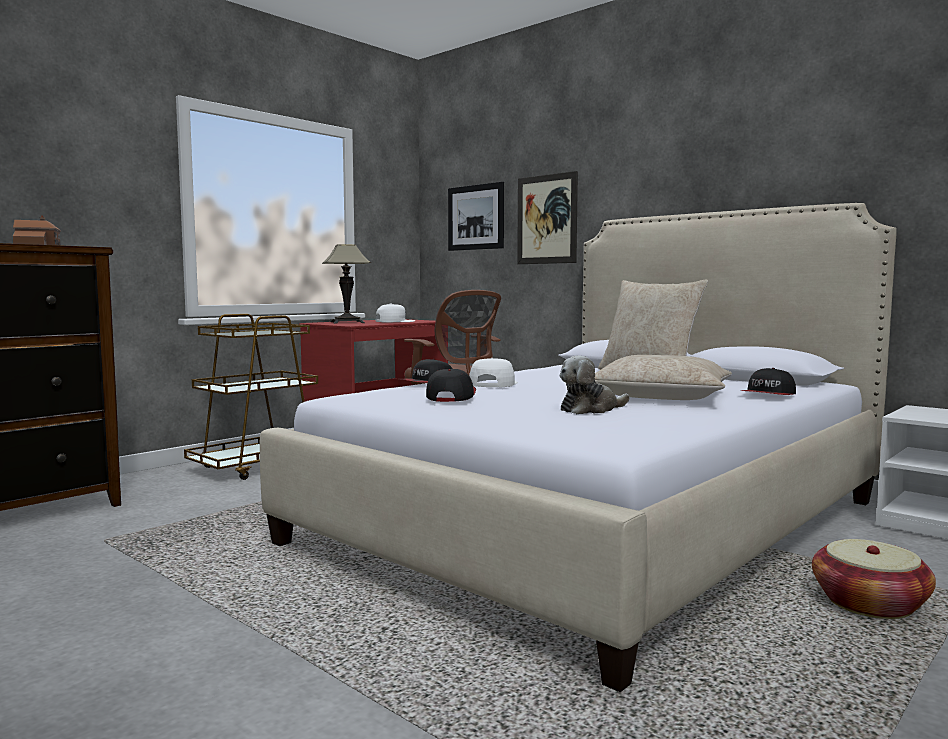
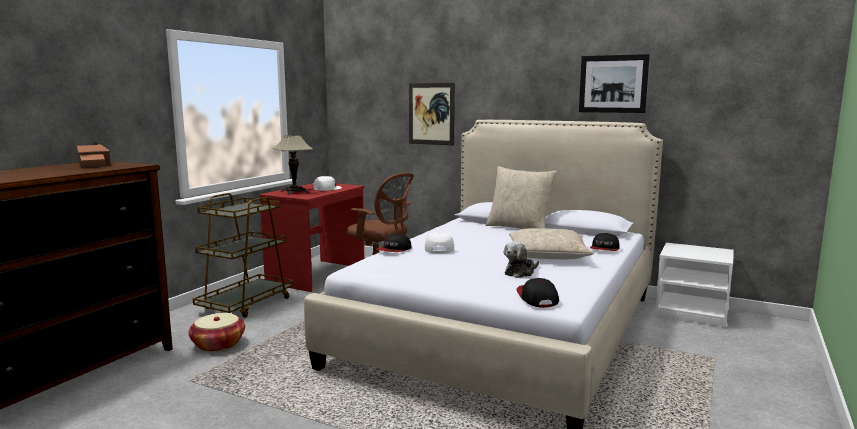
camera: 15 degrees left, 5 degrees up
cap [426,369,476,402] -> cap moved to [517,278,559,308]
picture [448,182,504,251] -> picture moved to [579,54,650,113]
basket [812,539,936,619] -> basket moved to [188,313,245,352]

